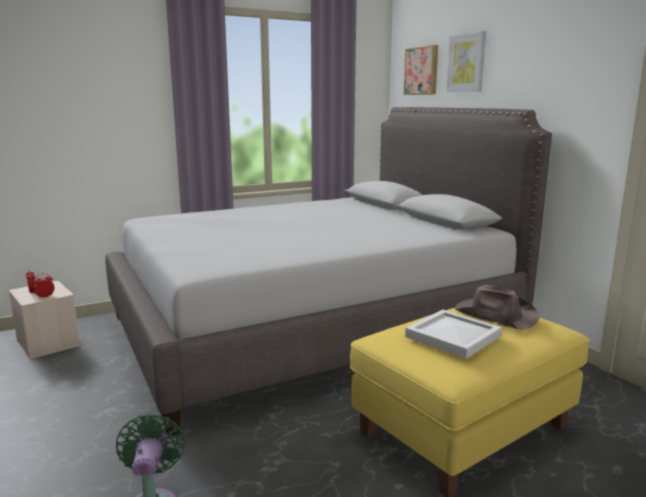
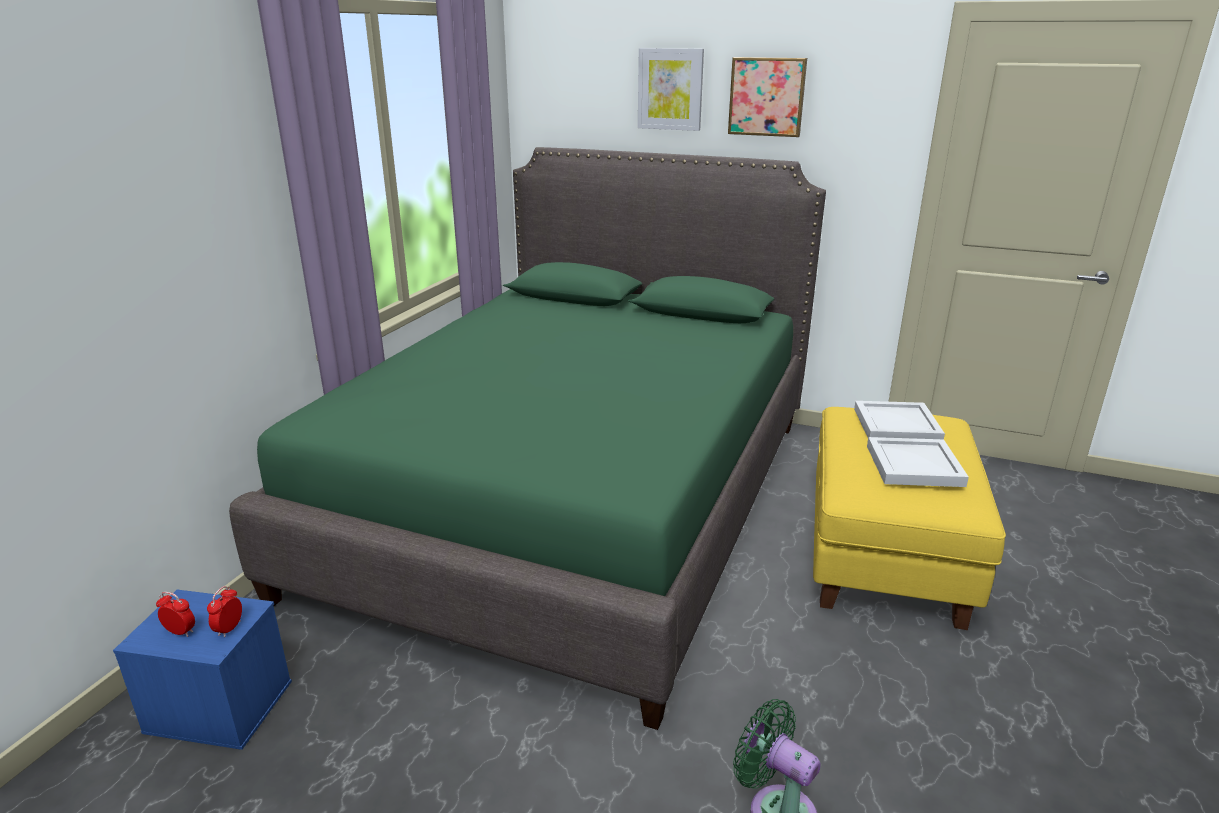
camera: 40 degrees left, 10 degrees up
beige storage box [9,281,80,359] -> blue storage box [113,590,292,750]
grey bed [105,107,552,436] -> green bed [229,147,826,730]
picture [404,45,438,95] -> picture moved to [728,57,807,137]
brown hat [455,285,540,330] -> white tray [854,401,945,439]

